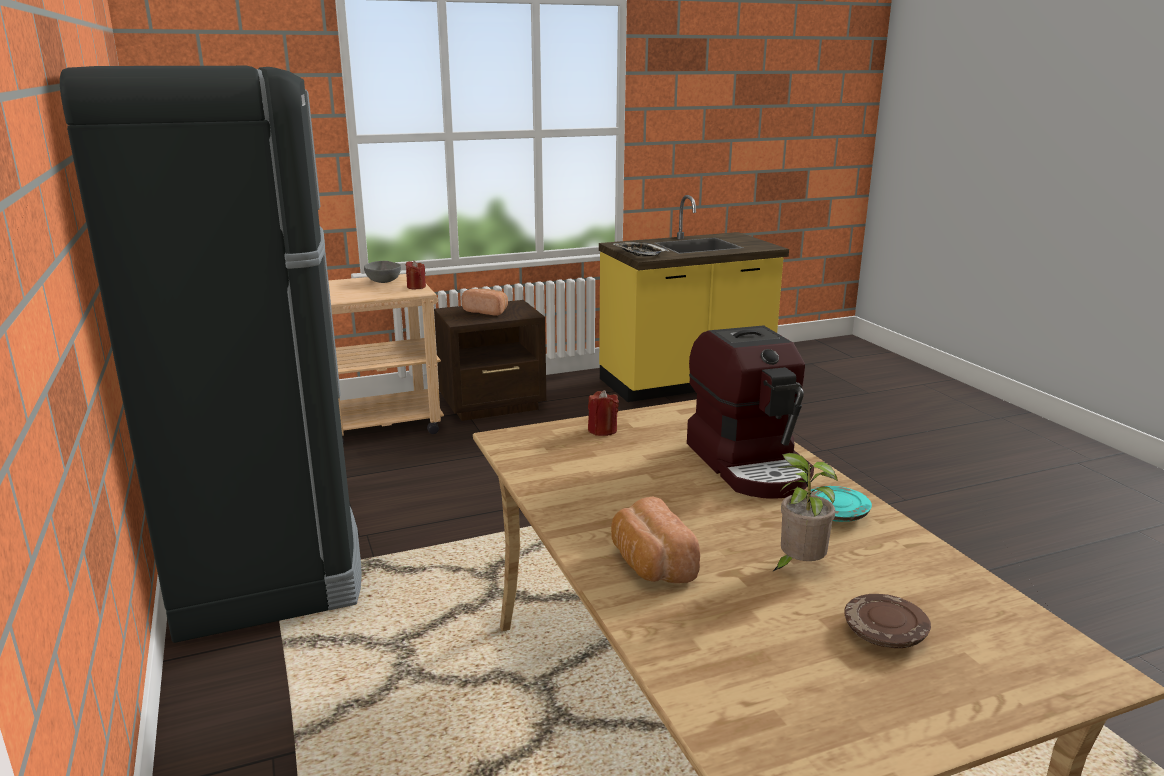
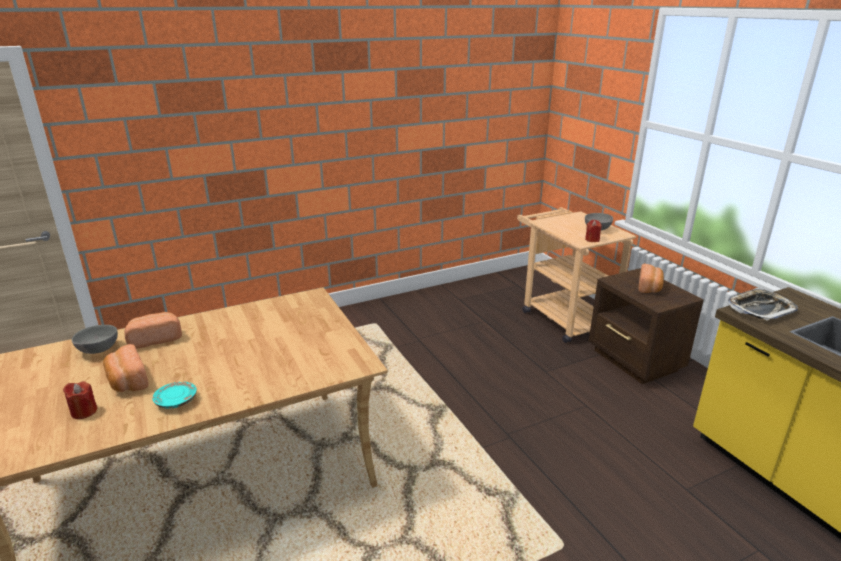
camera: 85 degrees right, 5 degrees up
black fridge [60,66,362,643] -> none
red candle [588,390,619,436] -> red candle moved to [63,381,97,419]
coffee machine [687,325,814,499] -> none
potted plant [772,453,838,572] -> bread [103,344,149,392]
brown plate [844,594,931,648] -> none
none -> grey bowl [72,325,118,354]

